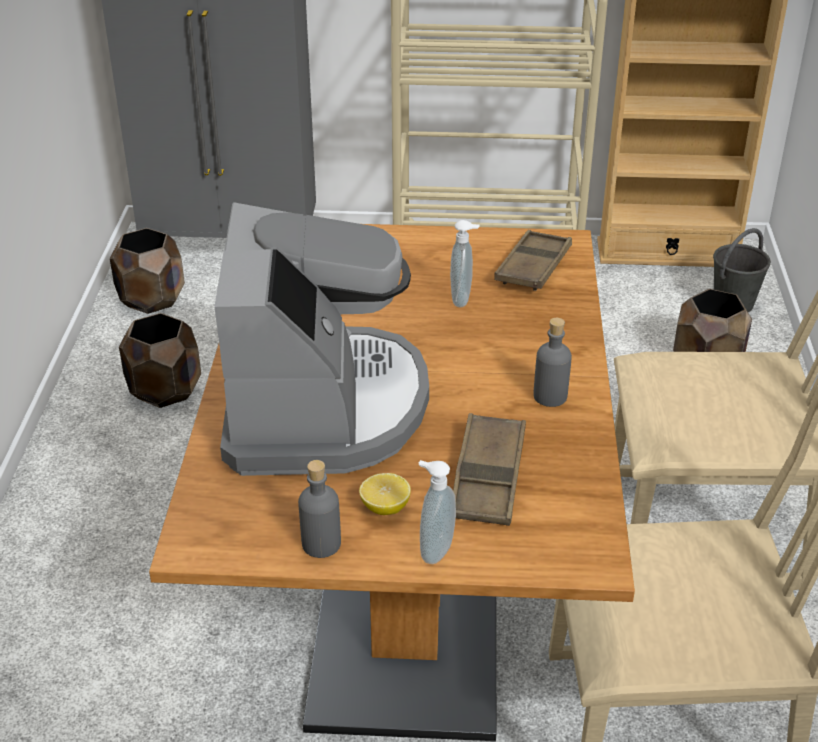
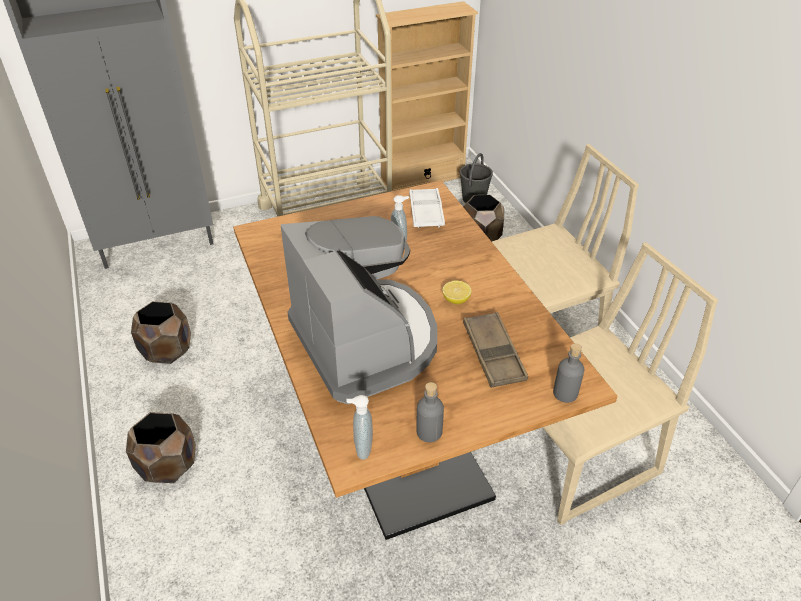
camera: 25 degrees left, 5 degrees up
brown planter [110,228,185,314] -> brown planter moved to [126,412,196,483]
lemon [359,473,411,515] -> lemon moved to [442,281,472,304]
soap dispenser [419,460,456,564] -> soap dispenser moved to [346,395,373,460]
brown tray [494,230,572,291] -> white tray [409,188,445,228]
grey bottle [533,318,572,407] -> grey bottle moved to [553,343,584,403]

